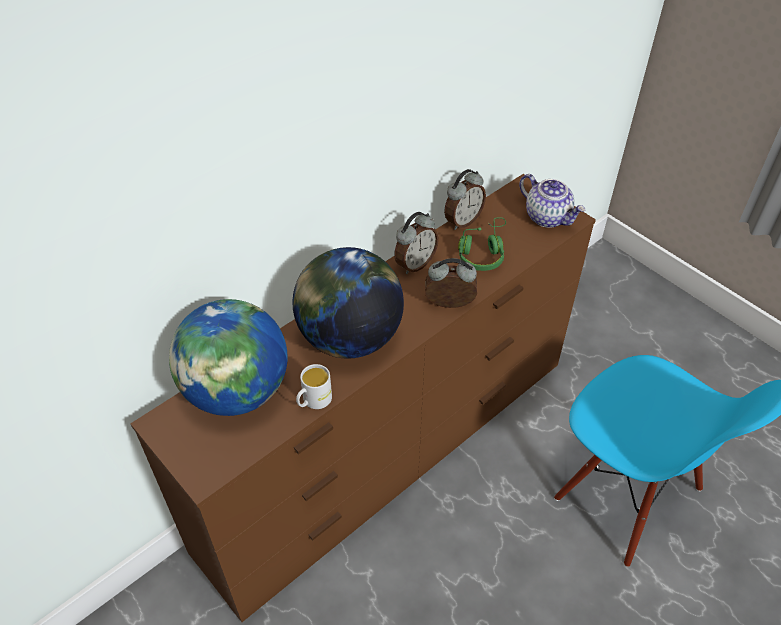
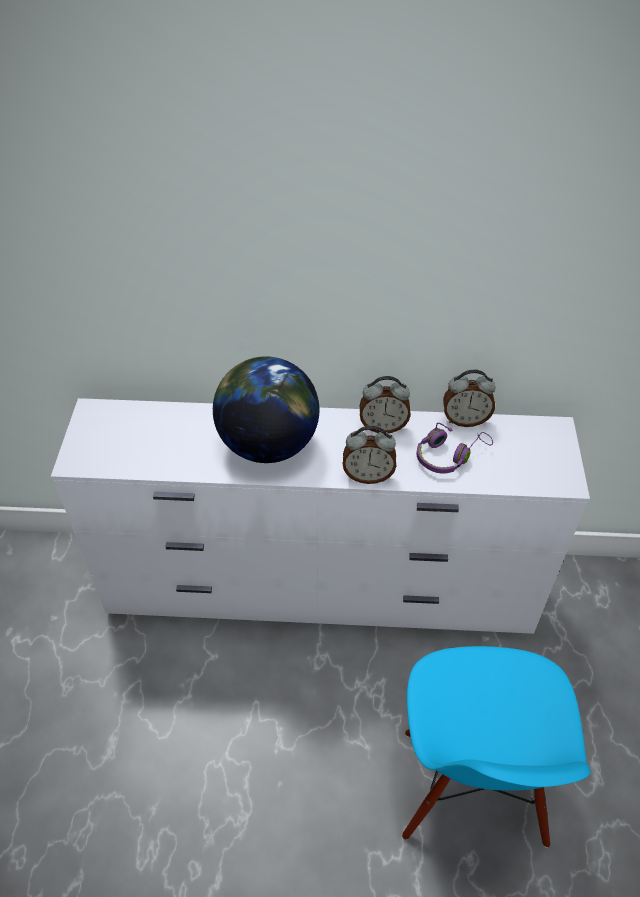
camera: 45 degrees right, 0 degrees up
brown dresser [130,174,596,622] -> white dresser [51,398,590,634]
globe [169,299,288,416] -> none
white mug [296,364,332,409] -> none
alarm clock [425,258,477,308] -> alarm clock turned 135 degrees clockwise [343,426,396,484]
green headphones [458,218,506,271] -> purple headphones [417,423,493,473]
teapot [519,174,585,228] -> none

